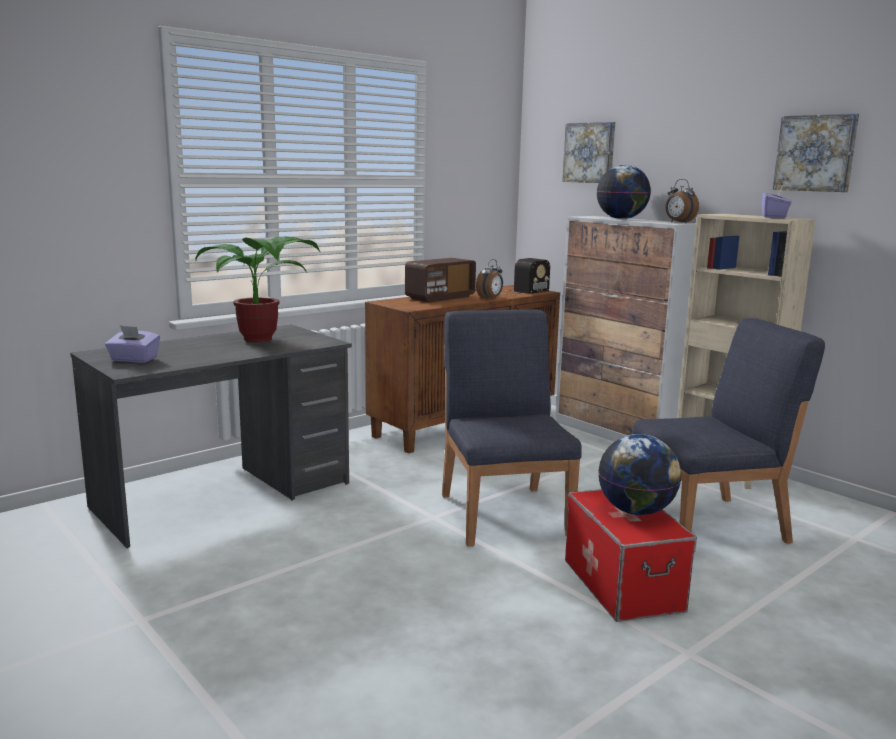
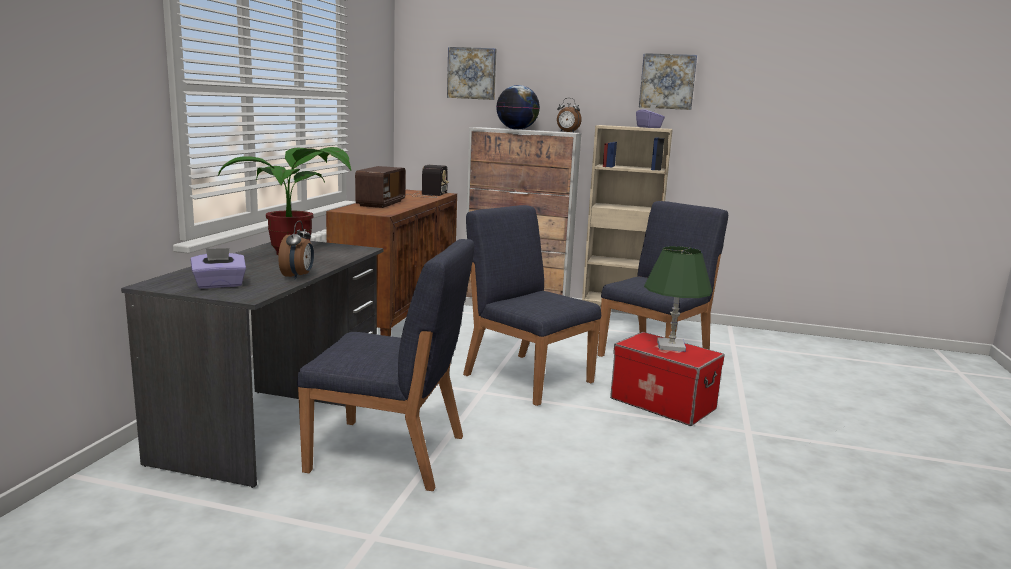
camera: 35 degrees left, 0 degrees up
alarm clock [476,259,503,300] -> alarm clock moved to [278,221,314,280]
globe [598,434,681,515] -> green table lamp [644,246,712,352]
none -> blue chair [297,239,474,491]

